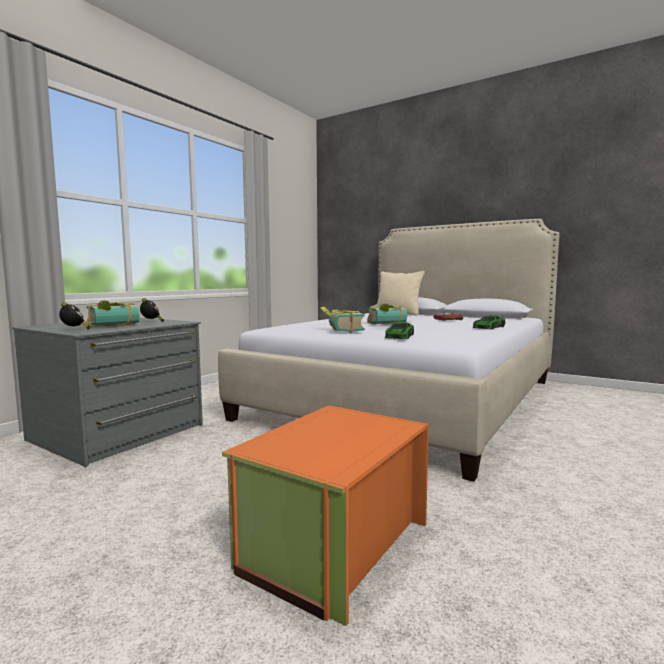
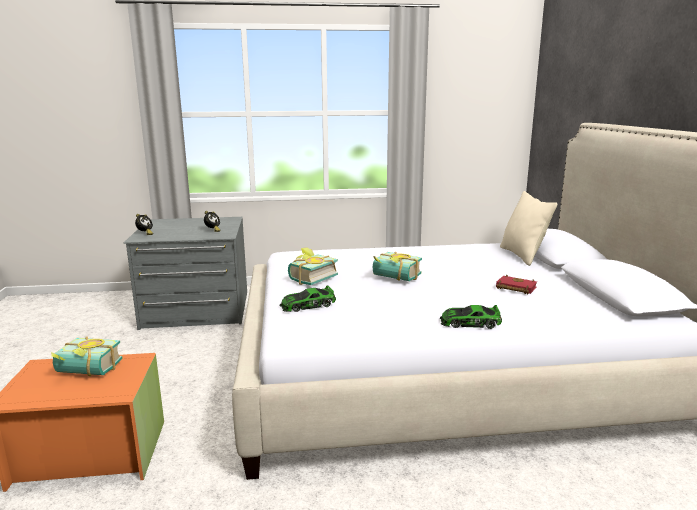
camera: 50 degrees right, 10 degrees up
book [87,301,139,327] -> book moved to [50,336,123,376]

